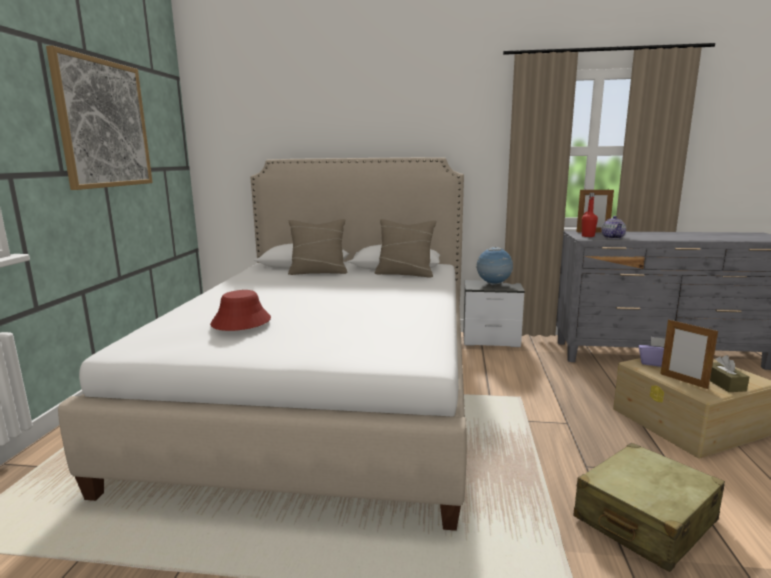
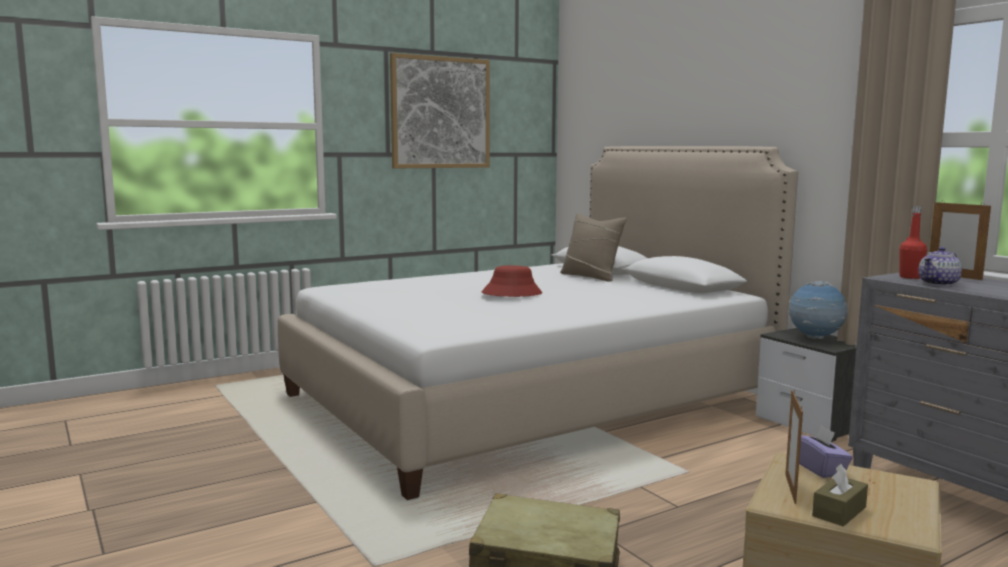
camera: 50 degrees right, 5 degrees down
red hat [210,290,271,331] -> red hat moved to [481,265,542,297]
beige pillow [374,219,436,277] -> none

